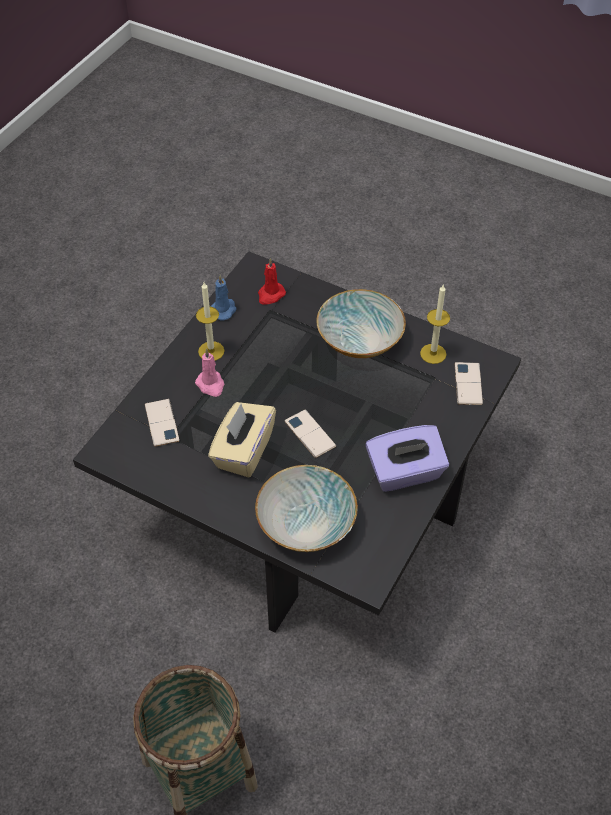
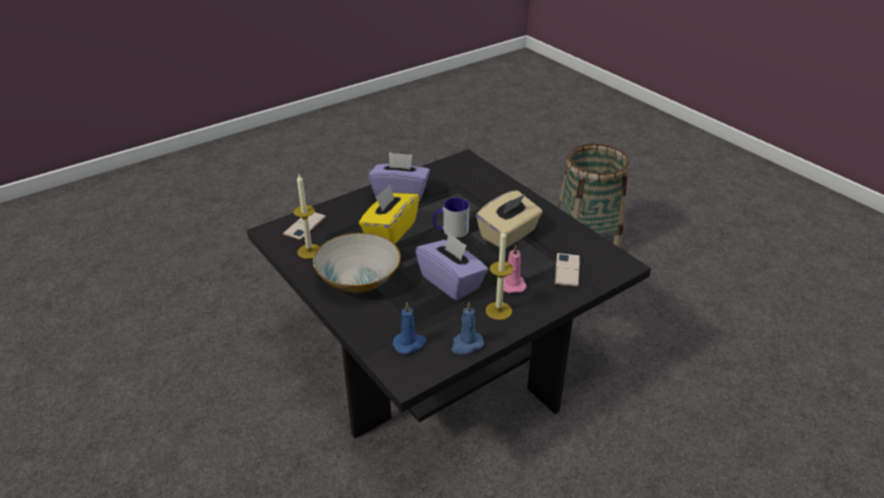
camera: 155 degrees left, 15 degrees down
bowl [255,465,358,552] -> none
red candle [258,258,286,305] -> blue candle [393,302,426,354]
phone [284,409,336,458] -> mug [433,198,470,238]
none -> yellow tissue box [359,185,419,244]
none -> purple tissue box [415,233,488,301]

